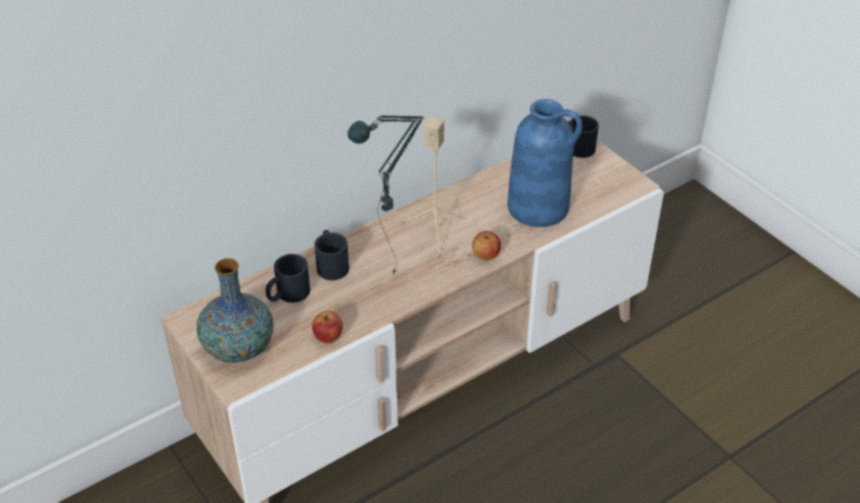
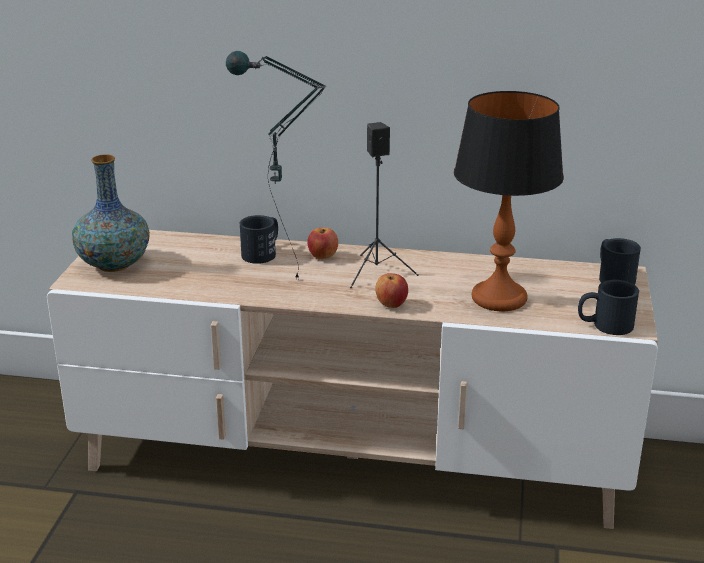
camera: 45 degrees right, 15 degrees down
black mug [266,254,310,303] -> black mug moved to [578,280,639,335]
apple [312,311,343,343] -> apple moved to [307,228,338,259]
beige speaker [401,117,465,259] -> black speaker [350,122,419,288]
blue vase [507,99,582,227] -> table lamp [454,91,564,311]

